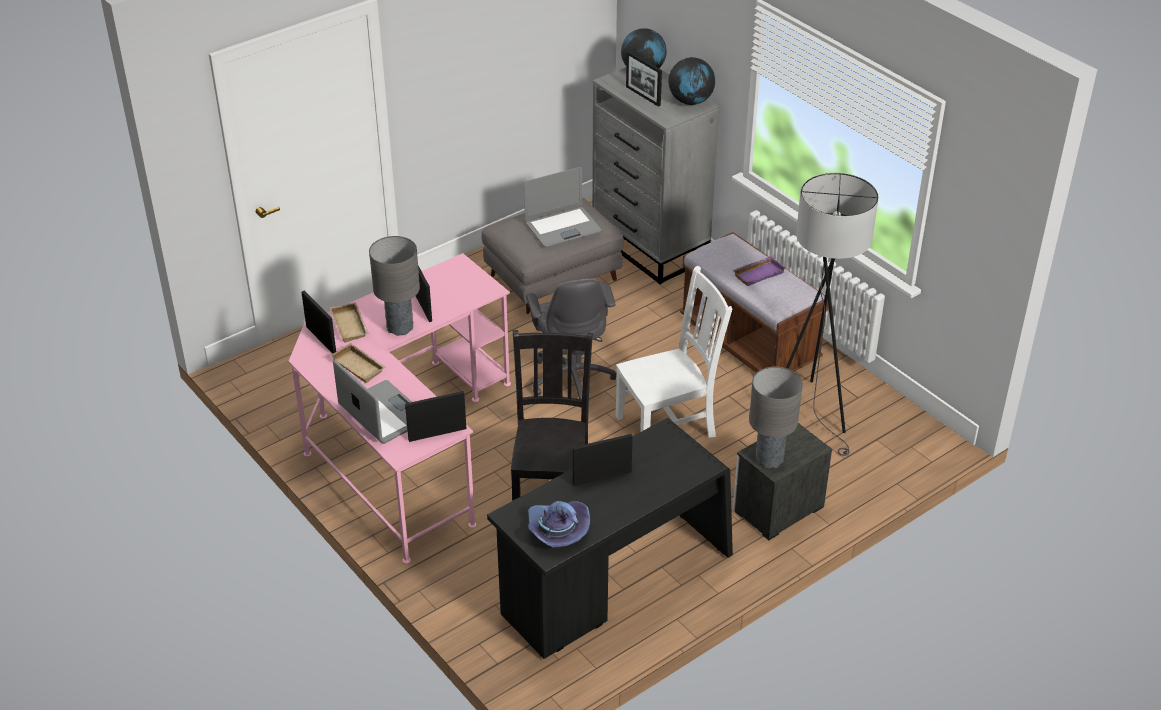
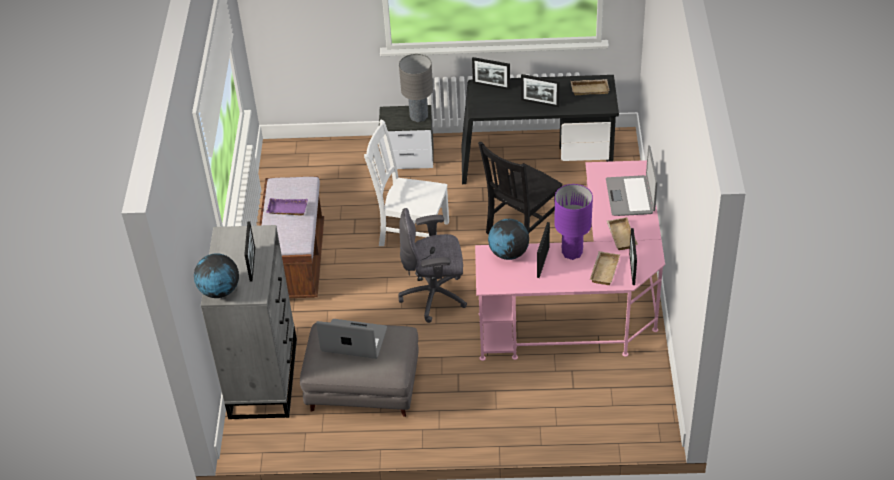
camera: 140 degrees left, 5 degrees up
grey table lamp [369,236,420,336] -> purple table lamp [555,184,593,260]
picture frame [405,391,466,442] -> picture frame moved to [472,57,510,90]
grey office chair [526,279,616,400] -> grey office chair turned 120 degrees counterclockwise [398,208,467,323]
purple hat [528,501,590,547] -> beige tray [571,79,610,95]
globe [668,57,715,105] -> globe moved to [488,219,529,260]
grey floor lamp [786,173,878,456] -> none

